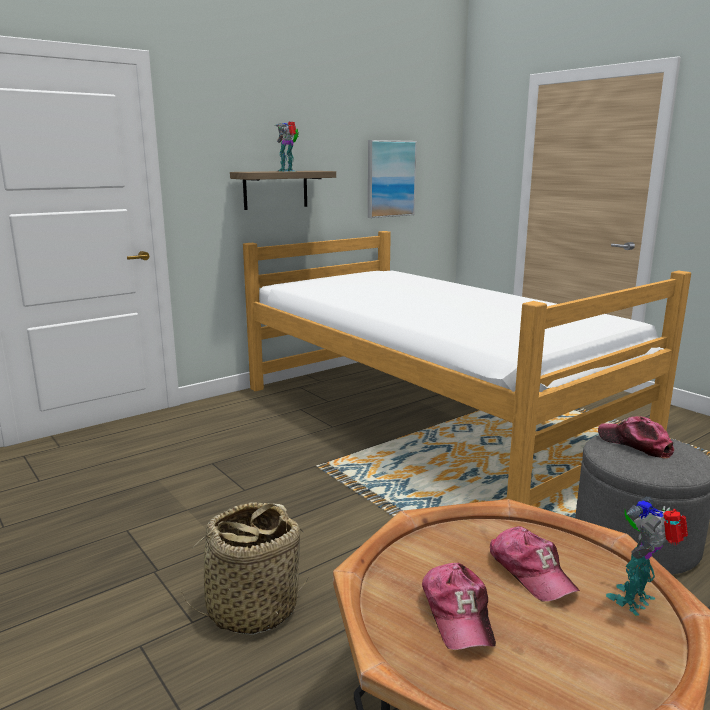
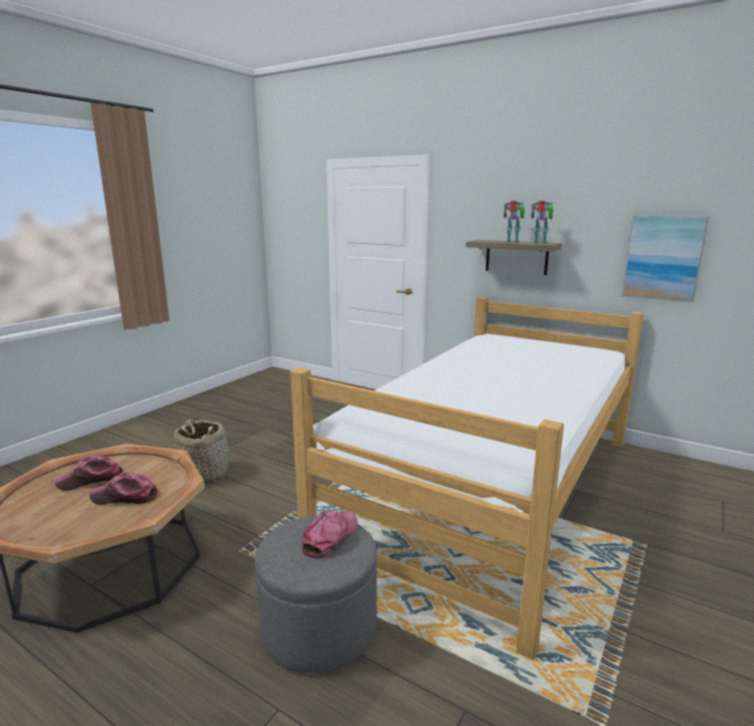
camera: 70 degrees right, 0 degrees up
cap [490,526,580,602] -> cap turned 45 degrees clockwise [89,472,158,505]
toy robot [606,497,688,616] -> toy robot moved to [531,201,553,244]

